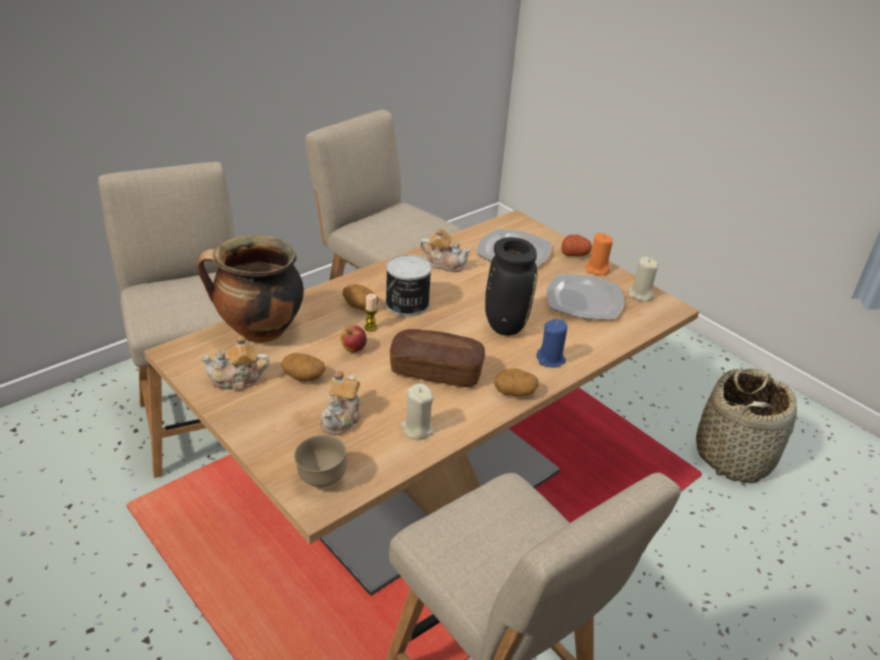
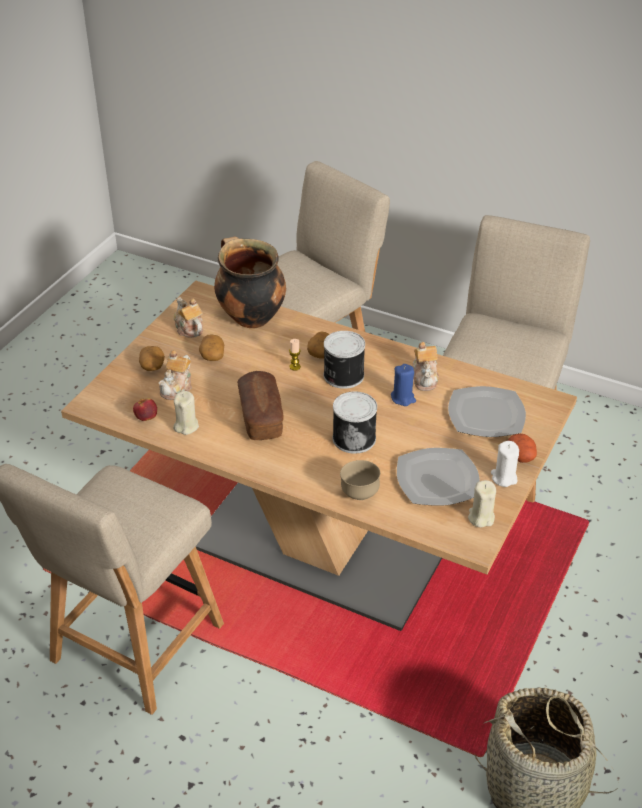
camera: 70 degrees right, 5 degrees up
brown bowl [294,435,347,487] -> brown bowl moved to [340,460,380,500]
teapot [320,370,361,435] -> teapot turned 60 degrees counterclockwise [158,350,192,400]
apple [340,326,367,352] -> apple moved to [133,398,157,421]
black vase [485,237,537,336] -> can [333,391,377,454]
potato [494,369,538,396] -> potato moved to [139,346,165,371]
blue candle [537,319,567,368] -> blue candle moved to [391,364,416,406]
orange candle [585,233,613,275] -> white candle [491,441,519,487]

